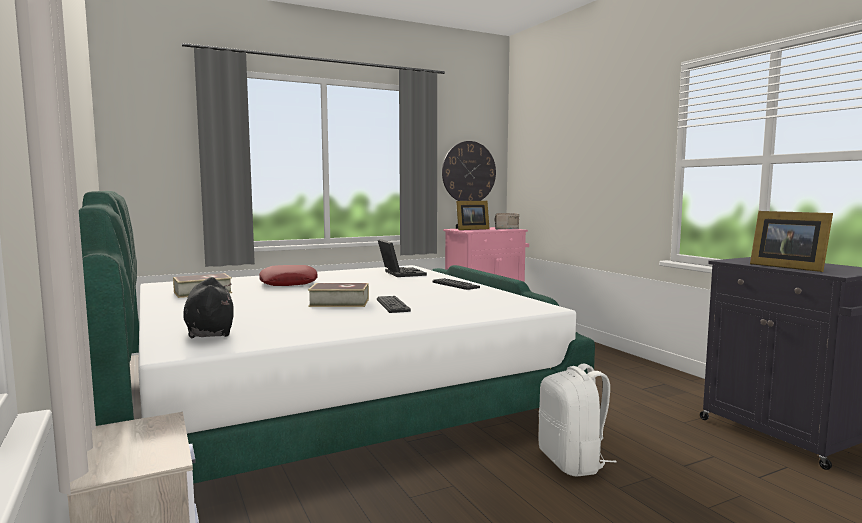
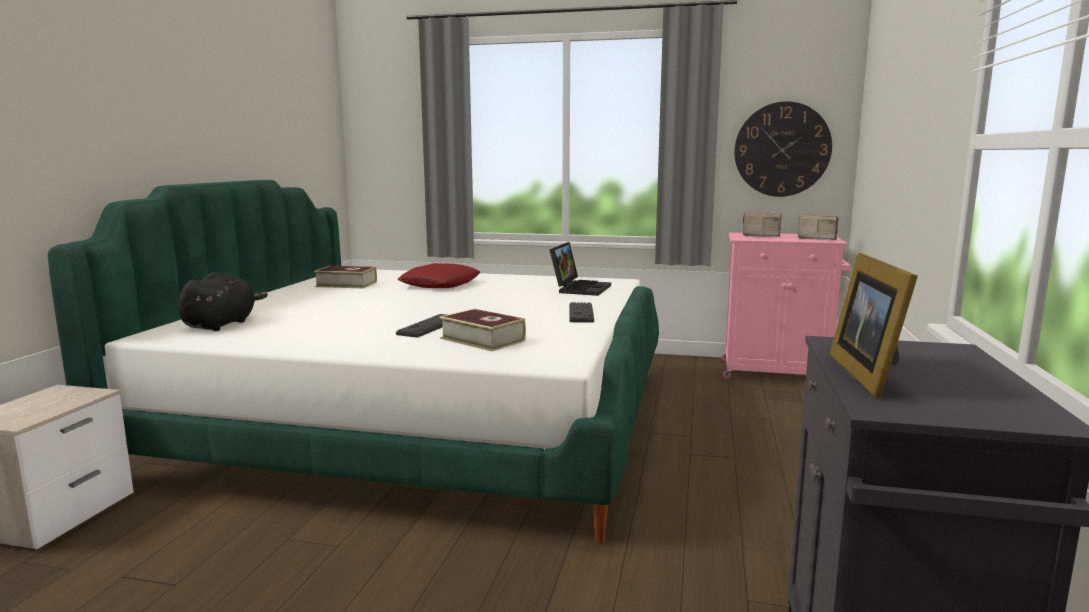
camera: 40 degrees right, 5 degrees up
book [308,283,369,307] -> book moved to [439,309,526,351]
picture frame [456,201,489,230] -> radio [743,212,782,236]
white backpack [538,364,617,477] -> none

